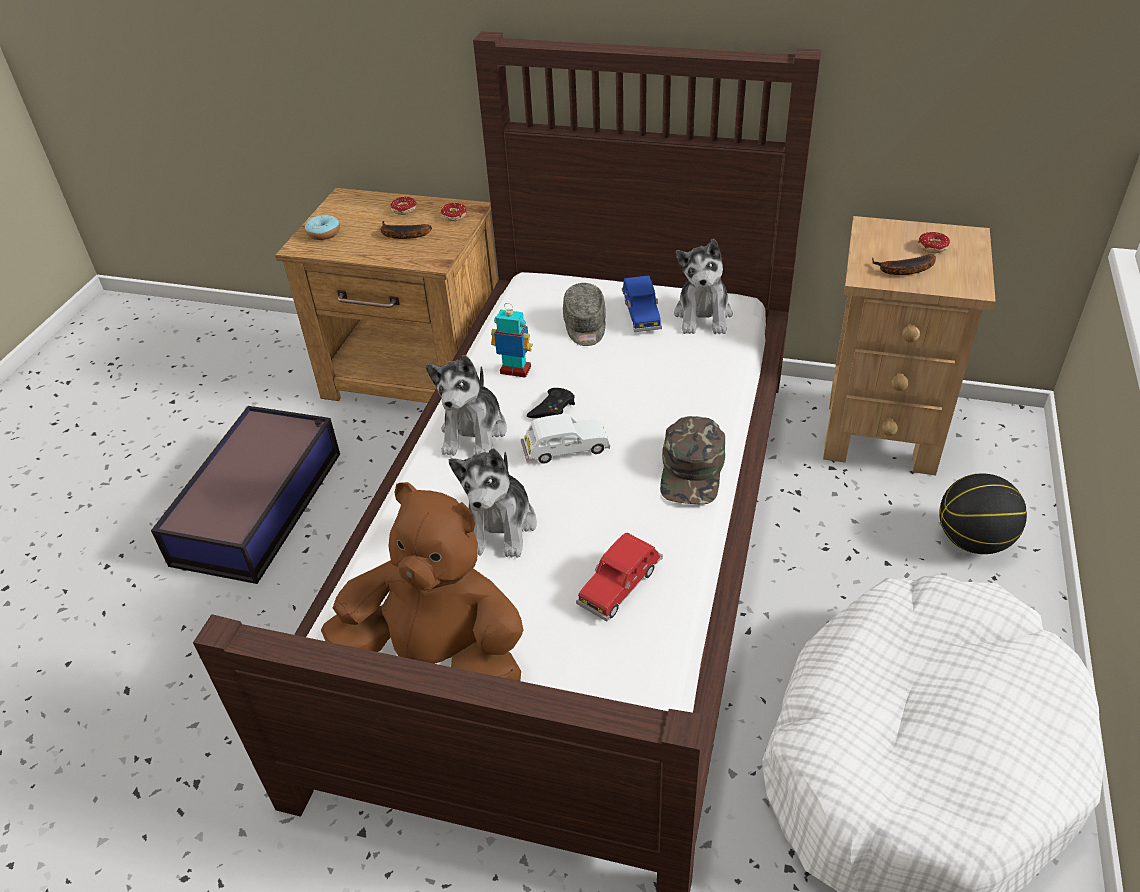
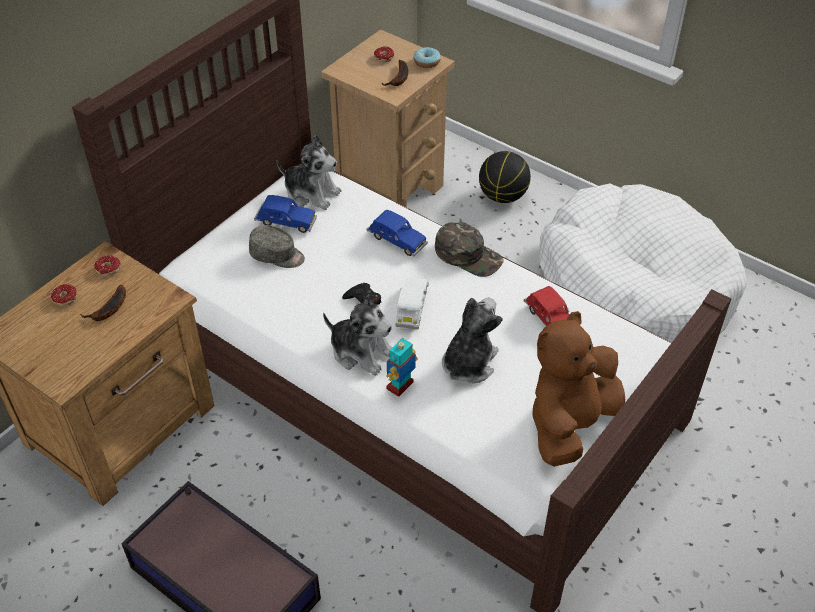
camera: 70 degrees left, 5 degrees up
donut [305,215,340,240] -> donut moved to [414,47,441,68]
plush toy [448,448,537,558] -> plush toy turned 90 degrees counterclockwise [442,298,503,383]
toy robot [491,303,533,378] -> toy robot moved to [386,338,418,397]
none -> blue toy car [367,210,428,256]

